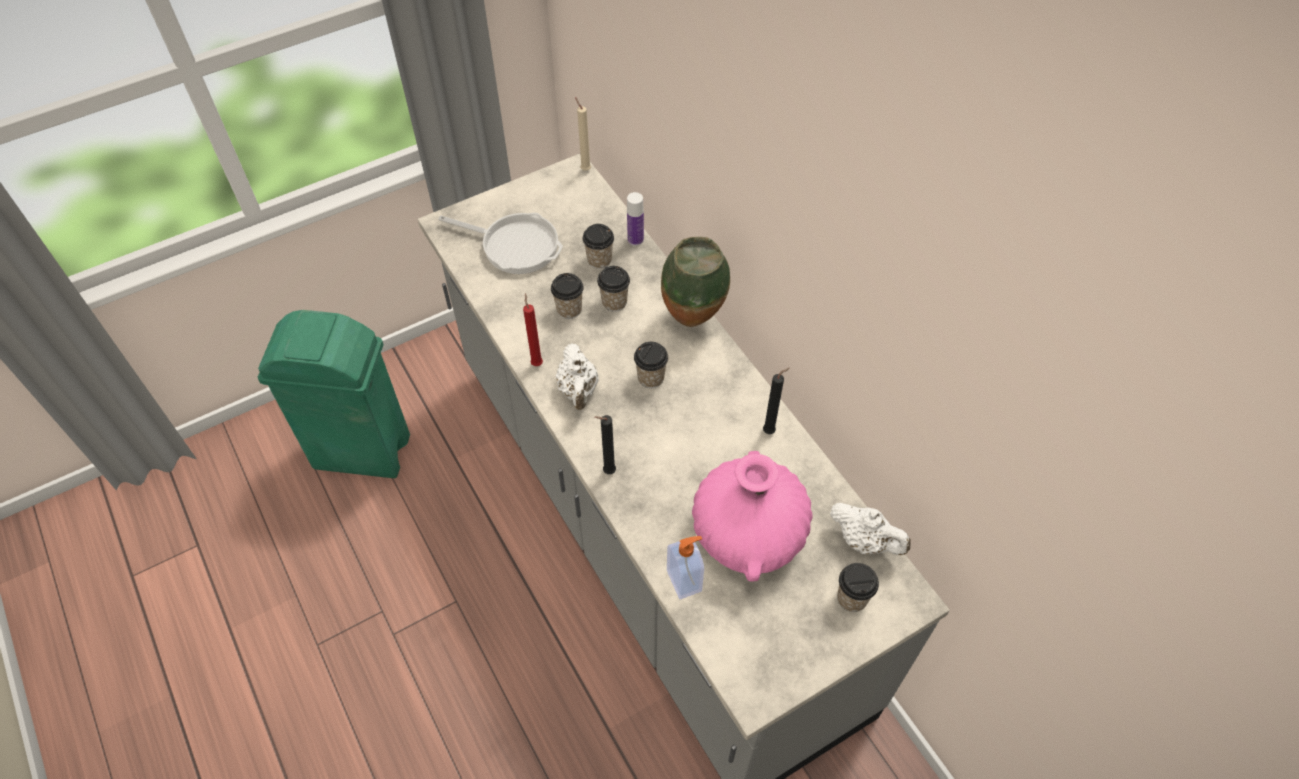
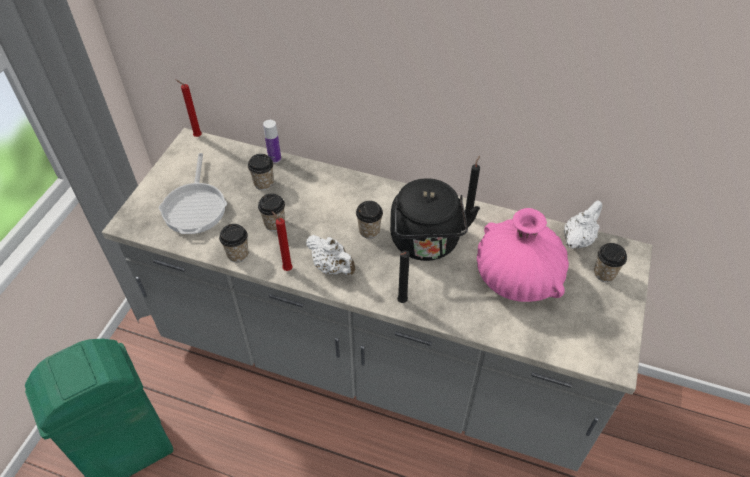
camera: 40 degrees left, 5 degrees down
frying pan [438,213,563,274] -> frying pan turned 105 degrees clockwise [159,153,227,234]
beige candle [575,97,591,170] -> red candle [175,79,202,137]
cup [597,266,630,312] -> cup moved to [219,224,248,262]
vase [661,237,730,327] -> none
soap dispenser [667,536,704,599] -> none
white teapot [830,503,911,555] -> white teapot turned 45 degrees counterclockwise [564,201,602,249]
none -> black kettle [390,178,480,261]

